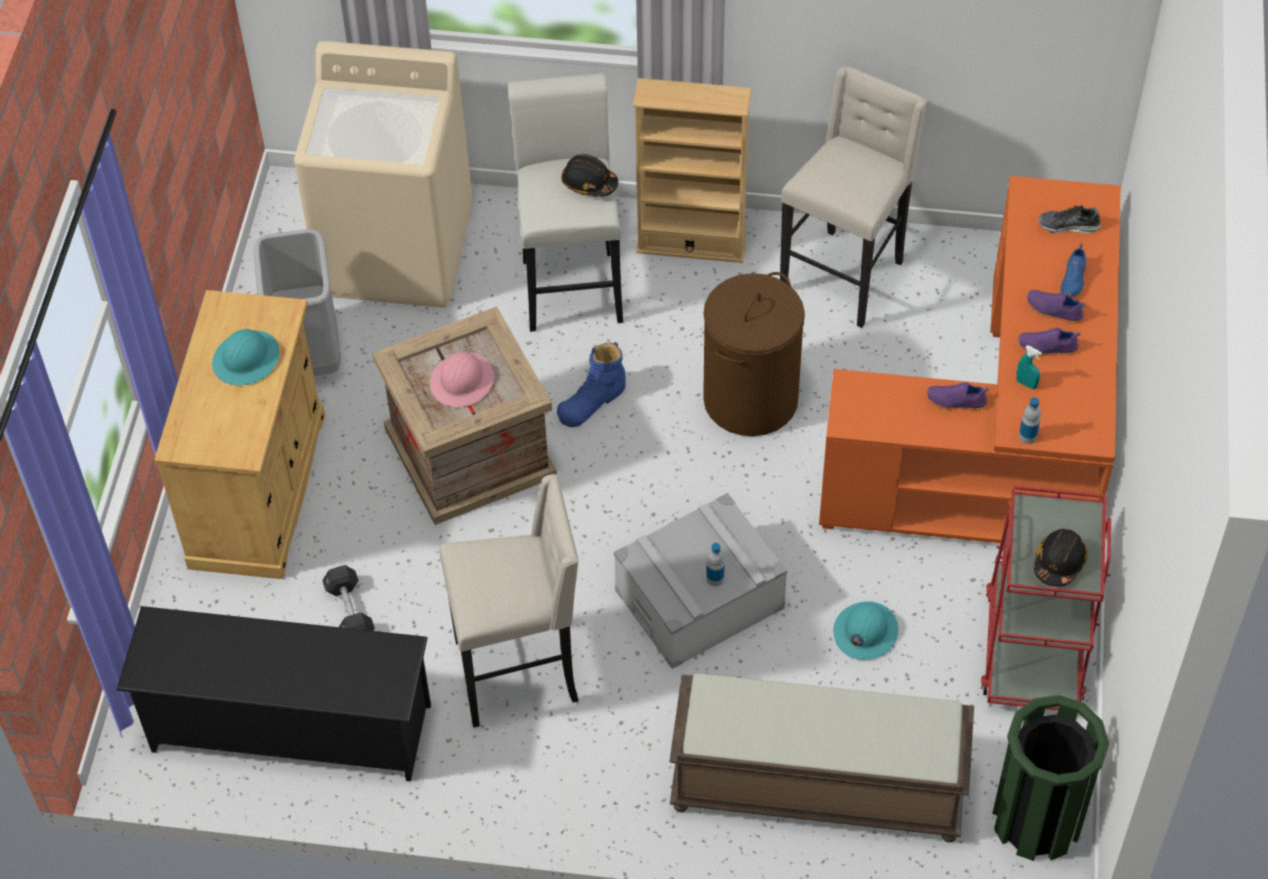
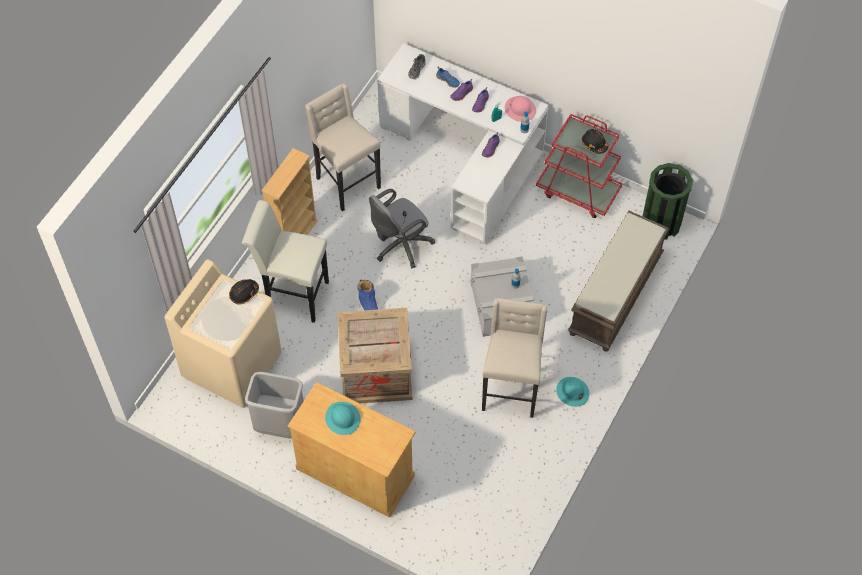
camera: 70 degrees left, 5 degrees up
black shoe rack [116,606,431,782] -> none
black dumbbell [322,565,375,631] -> none
pink hard hat [430,352,494,407] -> pink hard hat moved to [505,96,536,122]
black hard hat [561,154,618,197] -> black hard hat moved to [229,279,259,304]
brown laundry basket [703,272,805,436] -> grey office chair [369,189,435,268]
orange desk [819,176,1121,543] -> white desk [377,43,549,244]
turquoise hard hat [833,601,898,660] -> turquoise hard hat moved to [556,377,589,407]

